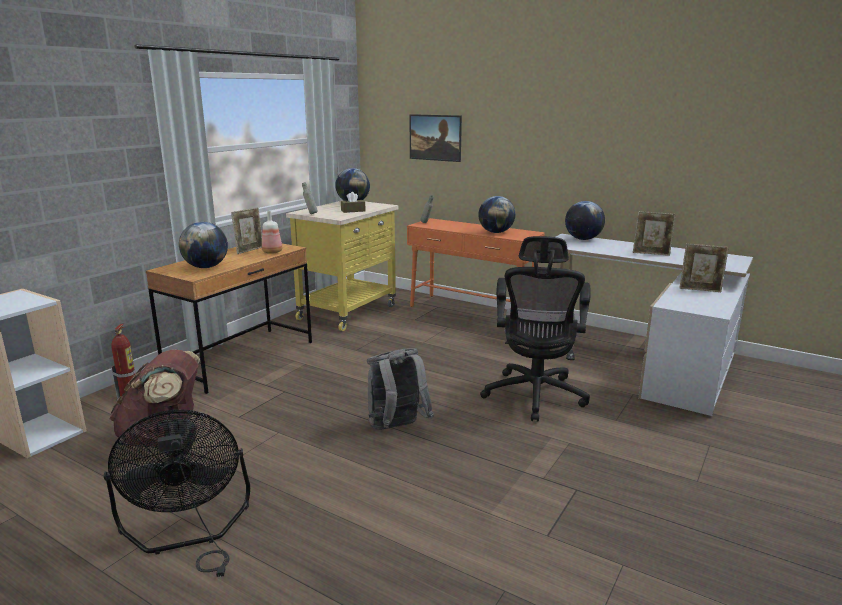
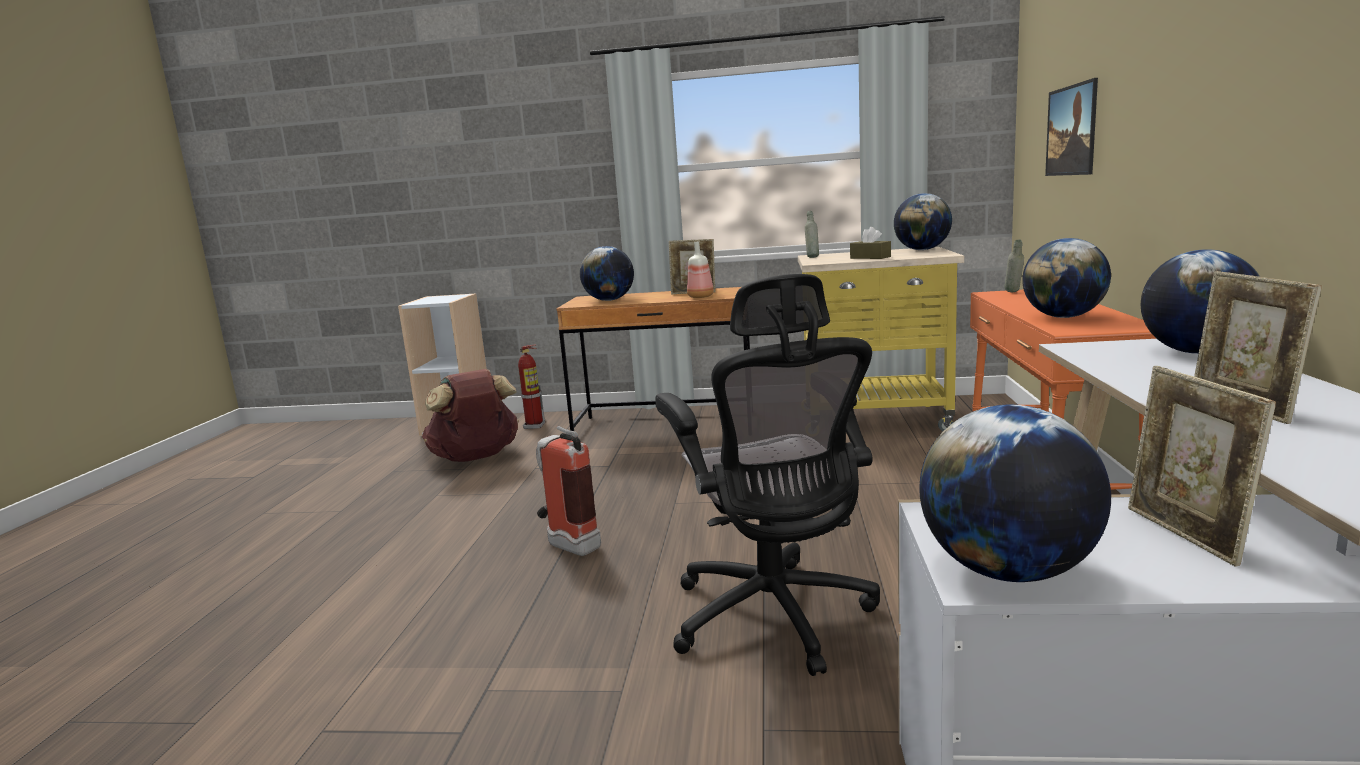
camera: 65 degrees right, 5 degrees down
black fan [104,409,250,577] -> none
grey backpack [367,348,434,430] -> fire extinguisher [536,426,601,556]
office chair [480,236,590,422] -> office chair turned 90 degrees counterclockwise [655,274,880,676]
none -> globe [919,405,1111,582]

